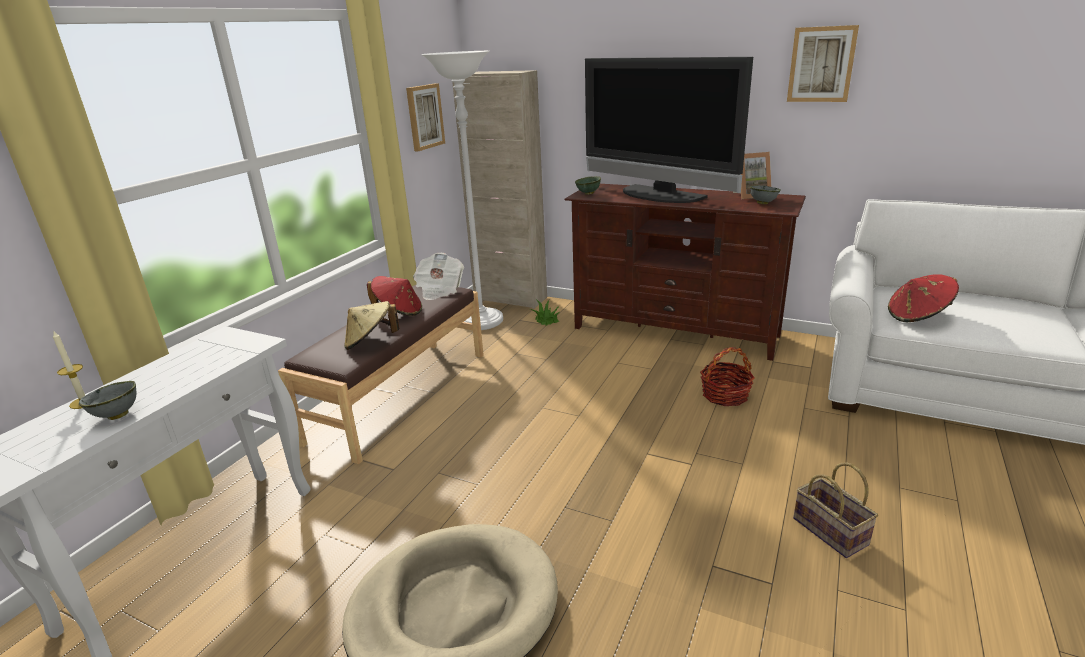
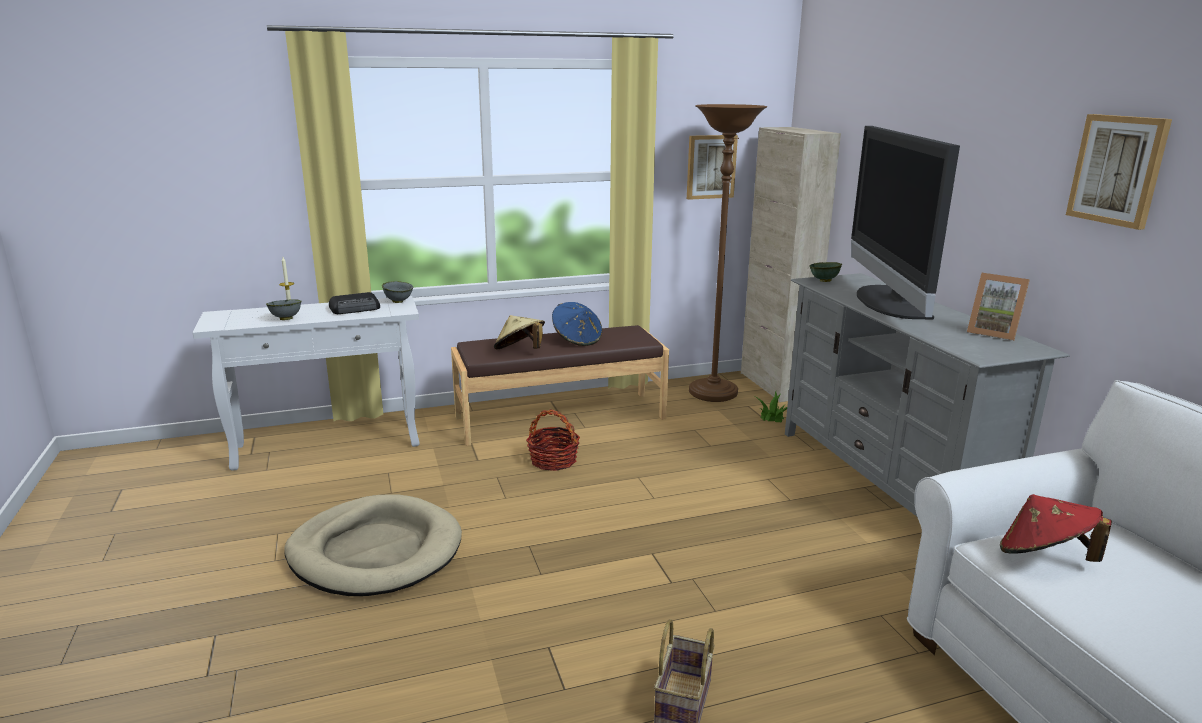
camera: 45 degrees right, 5 degrees down
red hat [367,276,422,316] -> blue hat [552,302,602,346]
newspaper [413,253,464,300] -> none
white floor lamp [421,51,503,330] -> brown floor lamp [689,104,767,402]
brown tv stand [564,184,806,361] -> grey tv stand [785,273,1070,517]
basket [700,347,755,406] -> basket moved to [526,409,580,471]
grey bowl [750,185,781,204] -> grey bowl moved to [382,281,414,303]
none -> radio [329,292,380,314]

